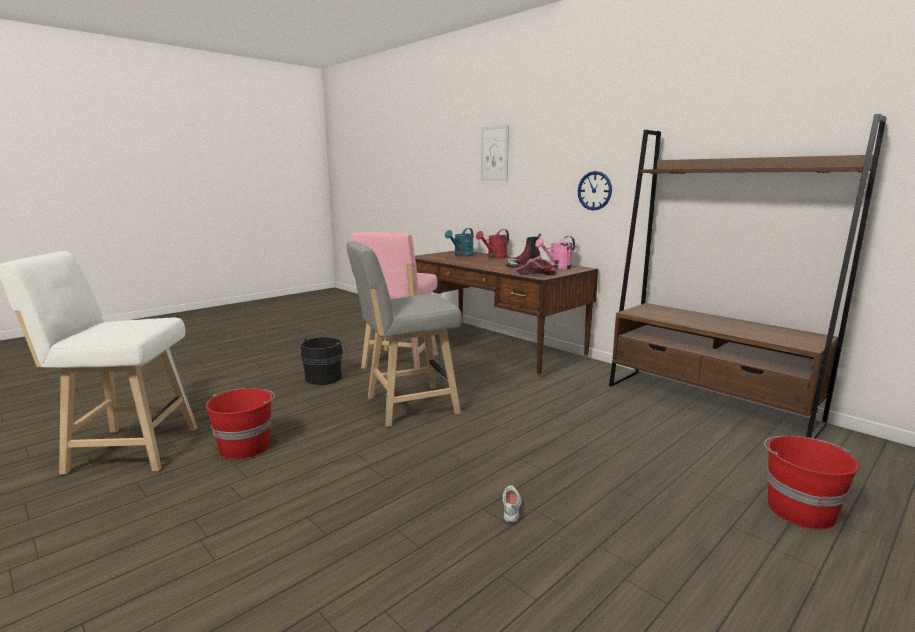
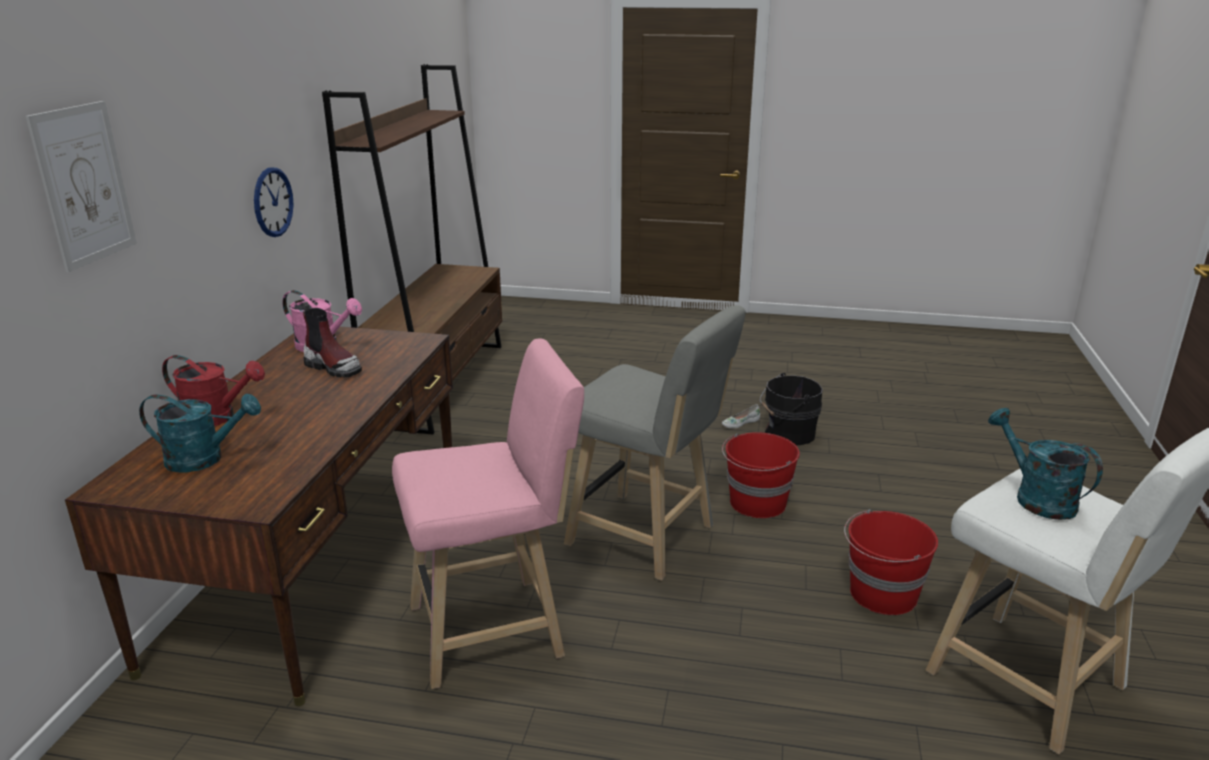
camera: 125 degrees left, 10 degrees up
black bucket [301,337,347,385] -> black bucket moved to [760,373,823,445]
cap [515,258,556,275] -> none
red bucket [764,436,859,529] -> red bucket moved to [722,432,800,518]
none -> turquoise watering can [988,408,1103,520]

